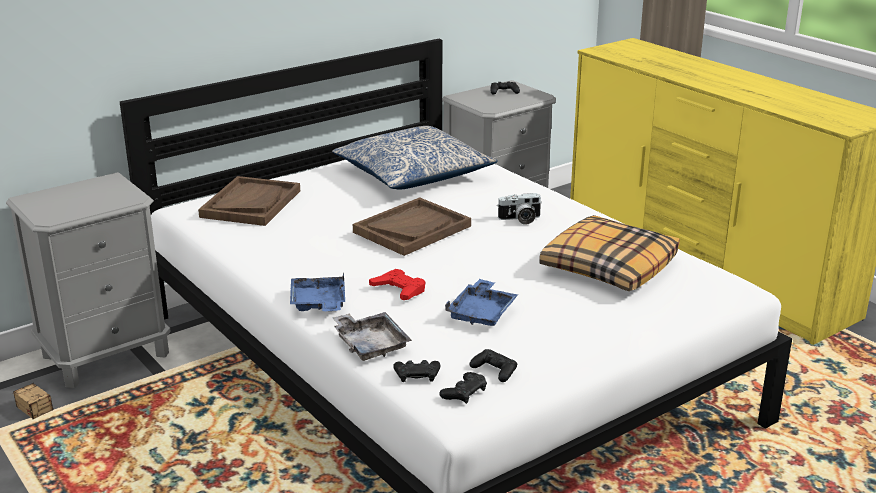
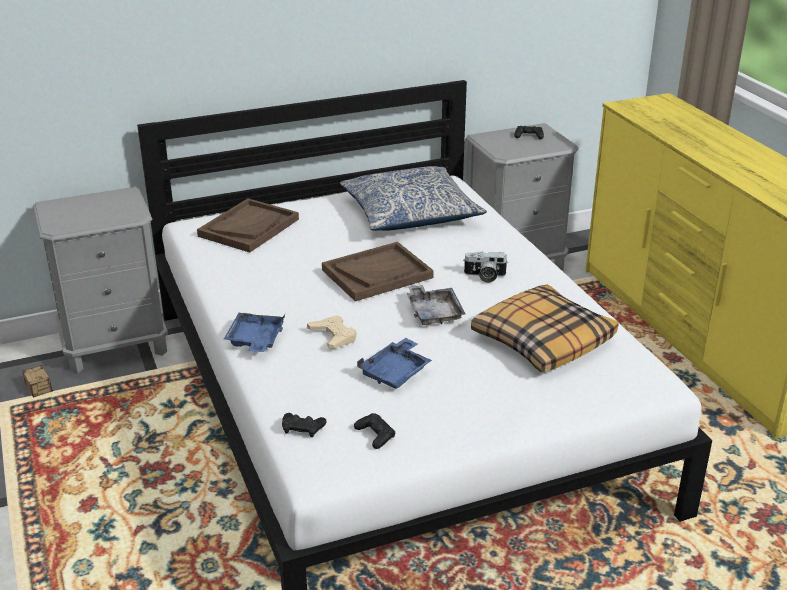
camera: 15 degrees right, 5 degrees up
grey tray [333,312,412,361] -> grey tray moved to [407,285,465,325]
red game controller [369,269,425,300] -> beige game controller [307,315,357,349]
black game controller [439,372,487,404] -> none

